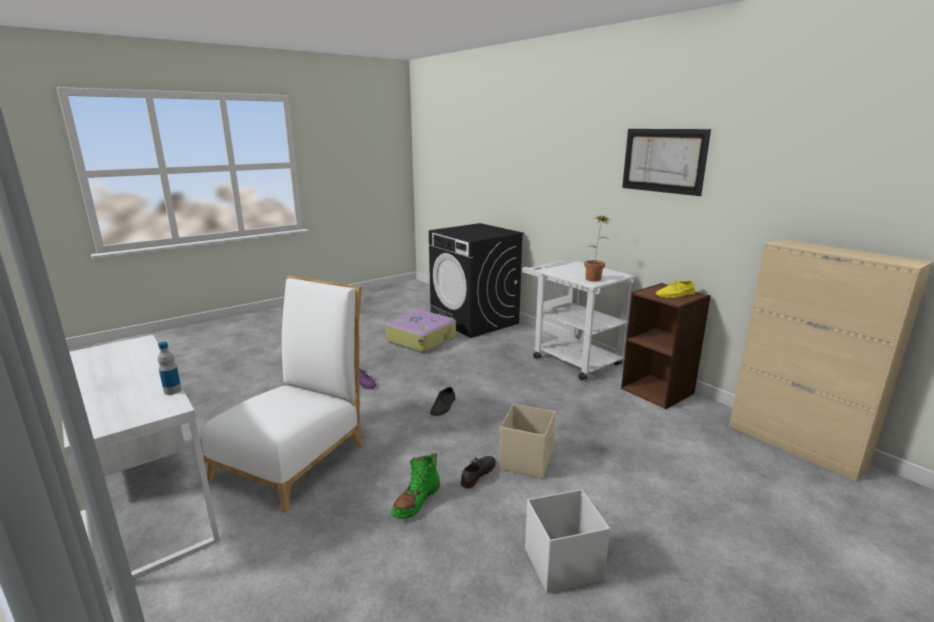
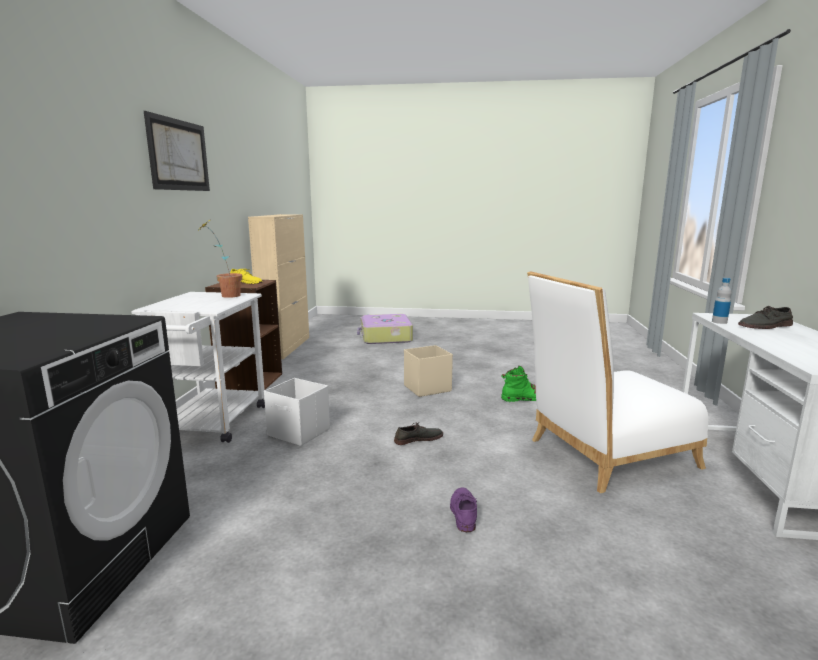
camera: 135 degrees left, 5 degrees down
suitcase [385,310,456,353] -> suitcase moved to [357,314,413,344]
grey shoe [461,456,496,488] -> grey shoe moved to [738,306,793,329]
white storage box [525,489,610,593] -> white storage box moved to [264,378,330,446]

